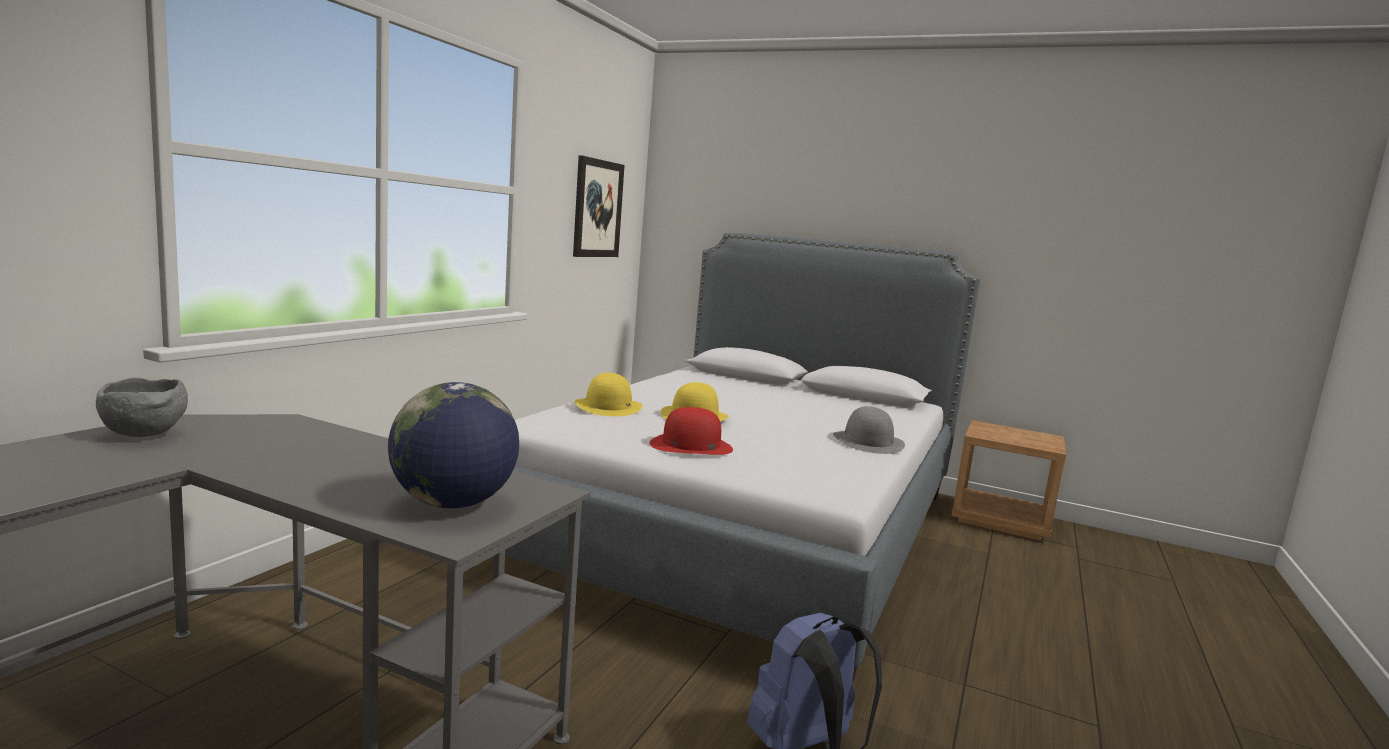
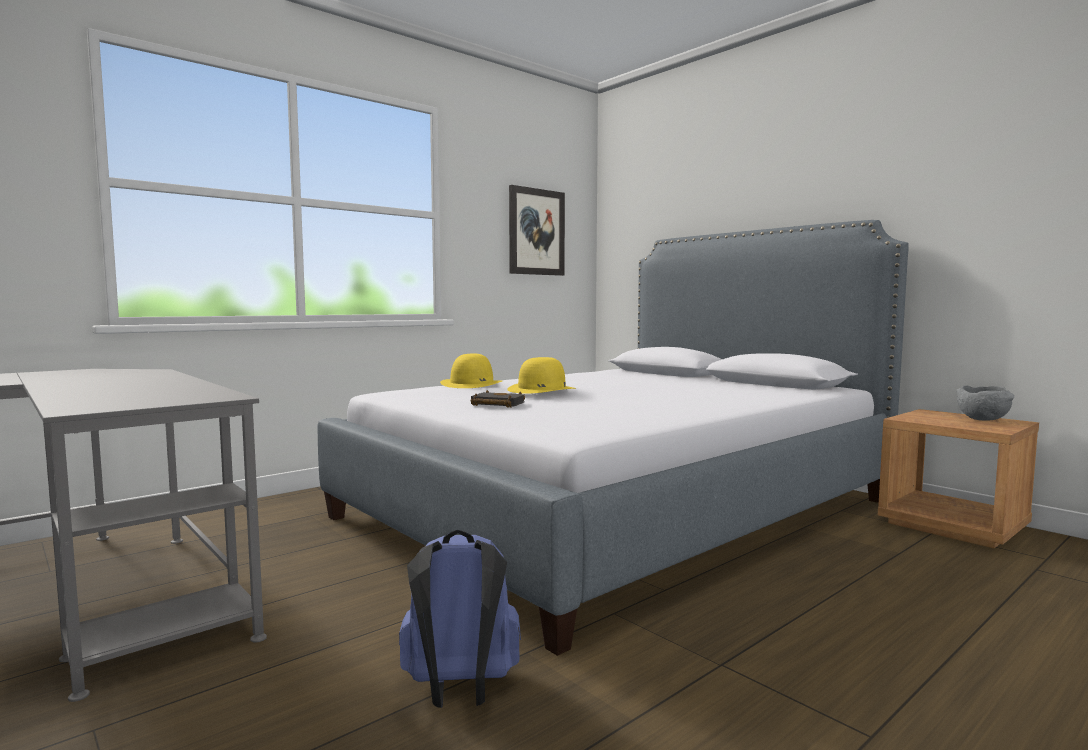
camera: 25 degrees right, 5 degrees down
grey bowl [96,378,188,437] -> grey bowl moved to [956,385,1014,421]
globe [388,382,519,508] -> none
red hat [650,407,733,455] -> black book [470,390,525,408]
grey hat [833,406,905,454] -> none

